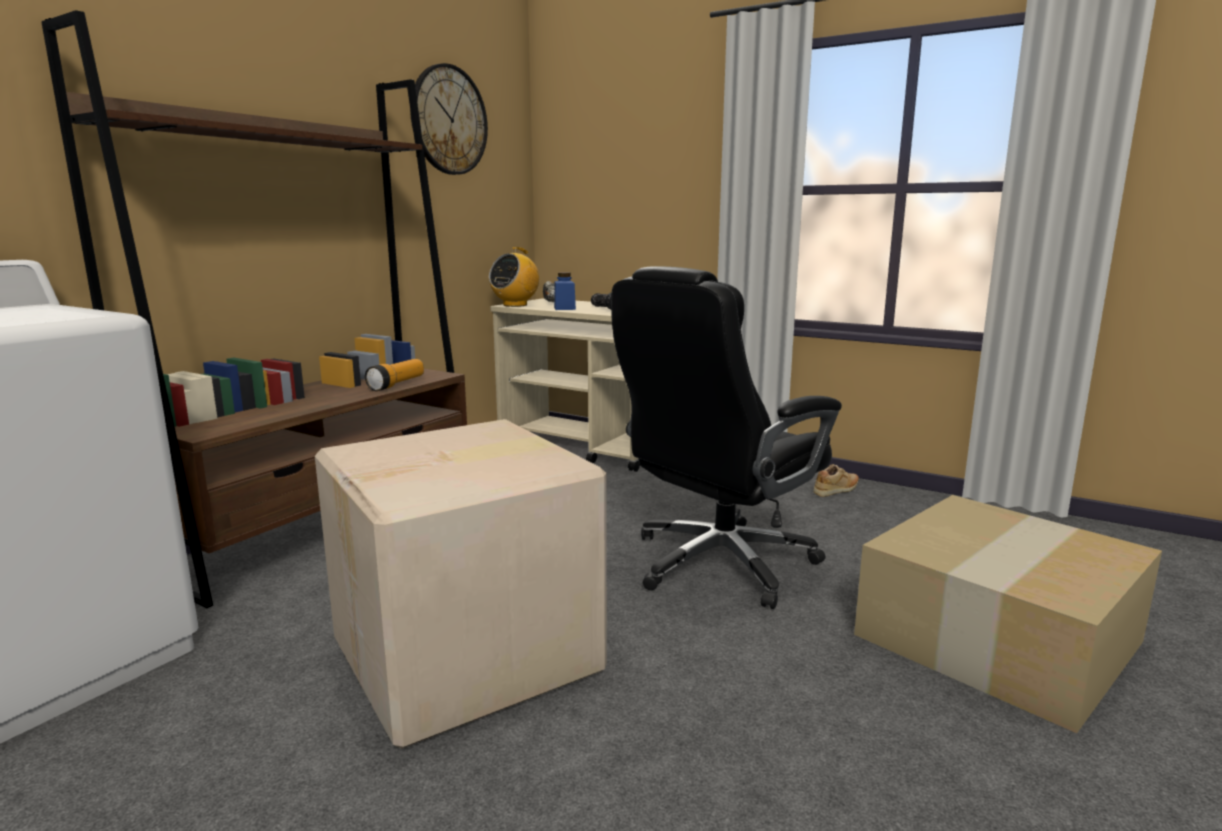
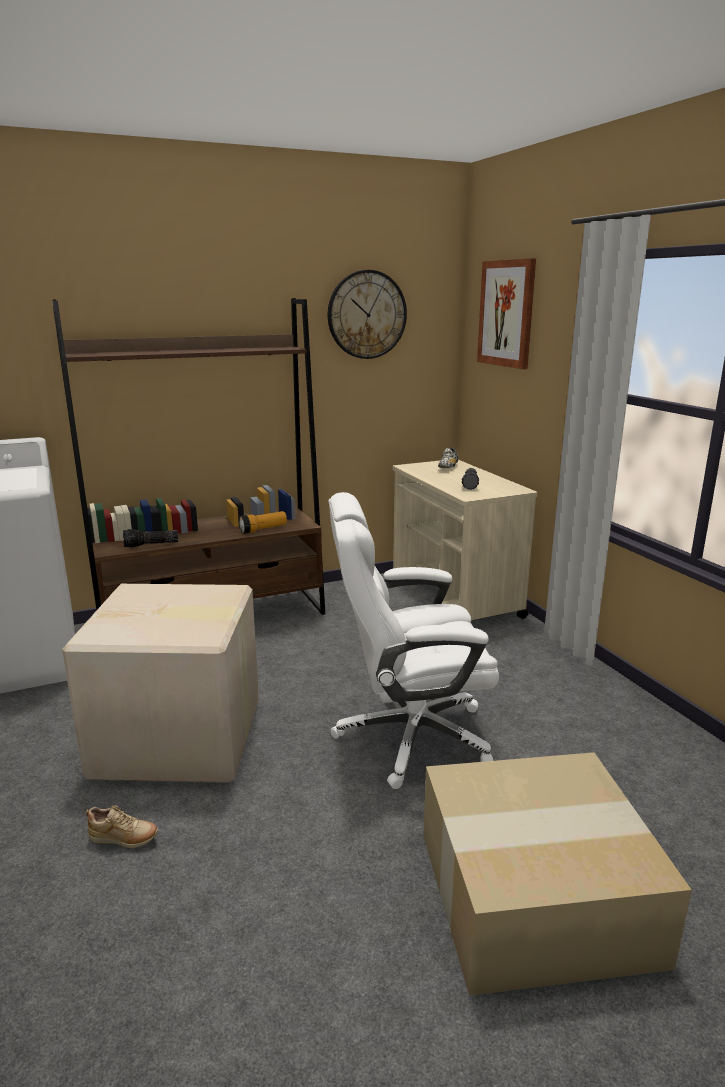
camera: 35 degrees right, 5 degrees up
radio [489,247,539,307] -> none
blue jar [554,272,576,310] -> none
black office chair [611,266,842,609] -> white office chair [329,492,499,789]
beige shoe [813,464,859,497] -> beige shoe moved to [86,806,158,848]
none -> flashlight [123,529,178,548]
none -> picture [477,258,536,369]

